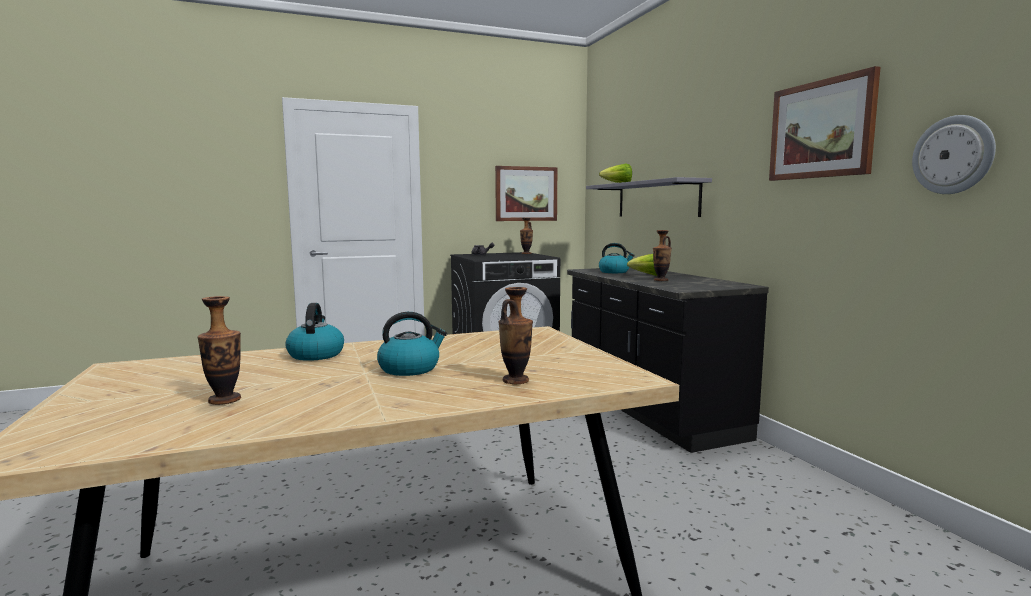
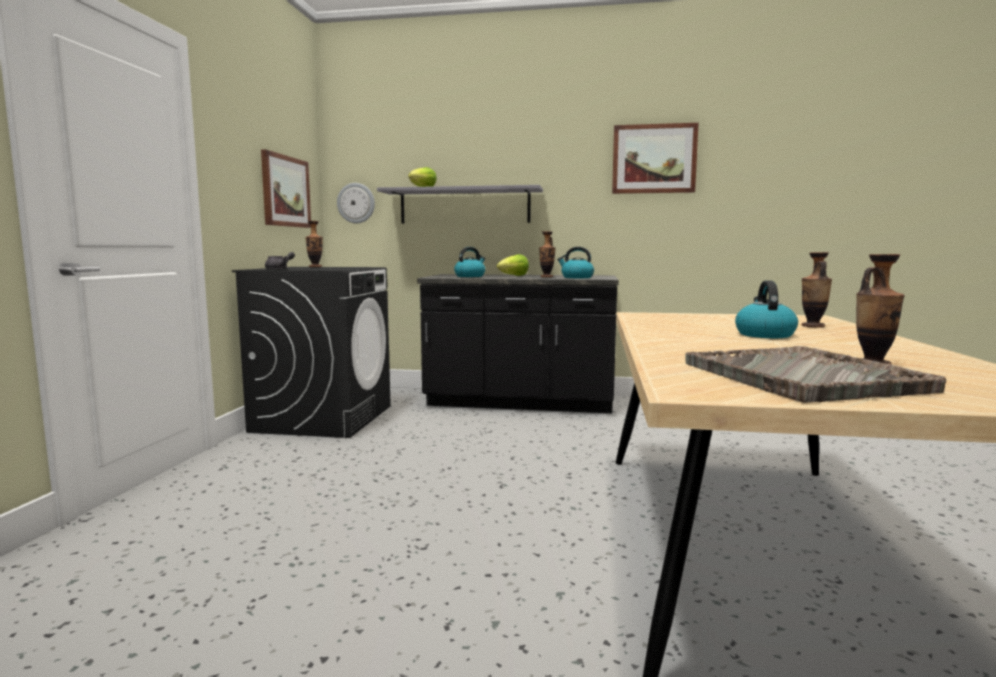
camera: 60 degrees left, 0 degrees up
kettle [285,303,344,361] -> kettle moved to [557,247,594,278]
wall clock [912,115,996,194] -> wall clock moved to [337,183,375,223]
none -> grey tray [685,346,946,403]

